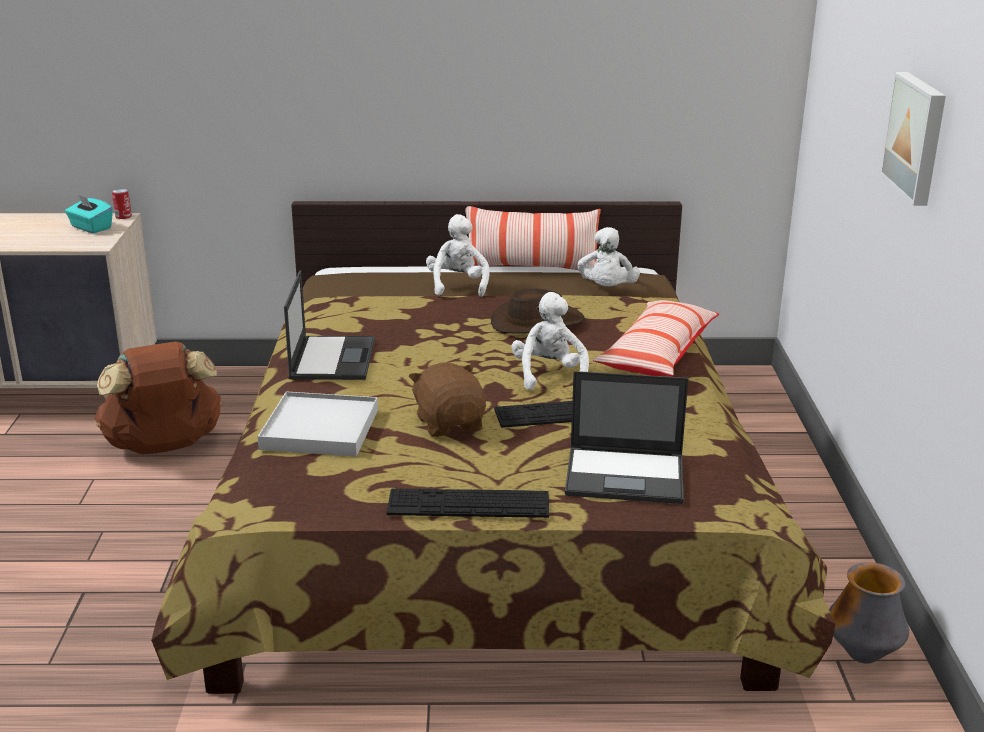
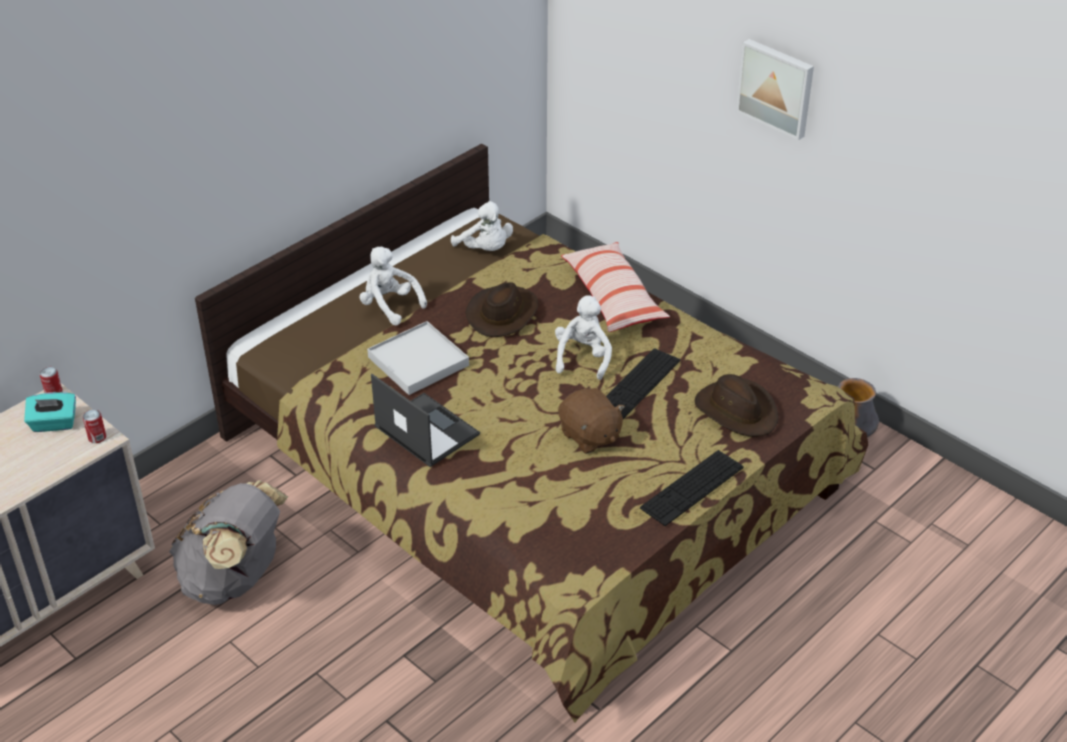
camera: 45 degrees left, 15 degrees up
brown backpack [95,341,223,454] -> grey backpack [169,480,288,605]
white tray [258,391,378,457] -> white tray moved to [367,321,469,395]
brown plush toy [408,363,486,437] -> brown plush toy turned 150 degrees counterclockwise [558,388,625,454]
pillow [465,206,601,270] -> none
white plush toy [512,292,589,390] -> white plush toy turned 60 degrees clockwise [555,295,612,380]
laptop [565,371,688,504] -> brown hat [695,374,778,437]
none -> can [83,410,106,443]

